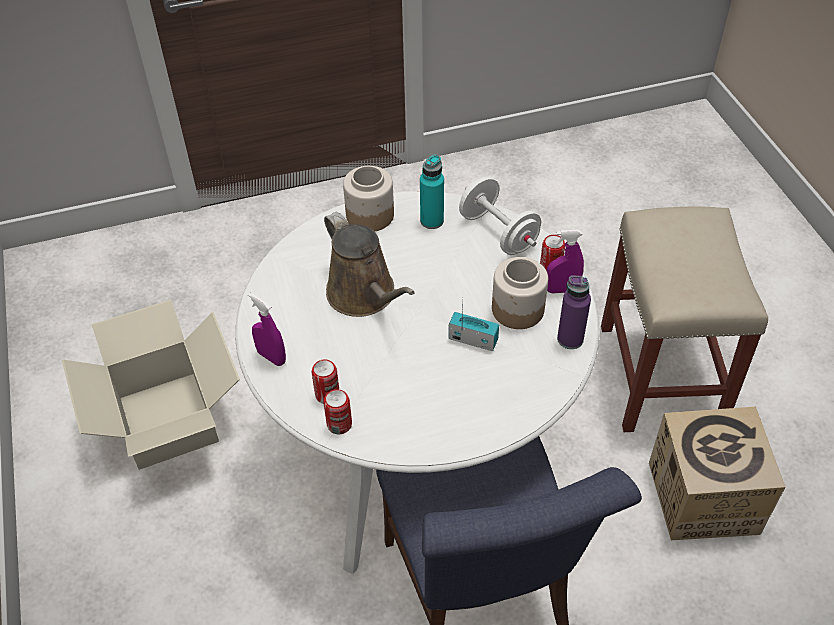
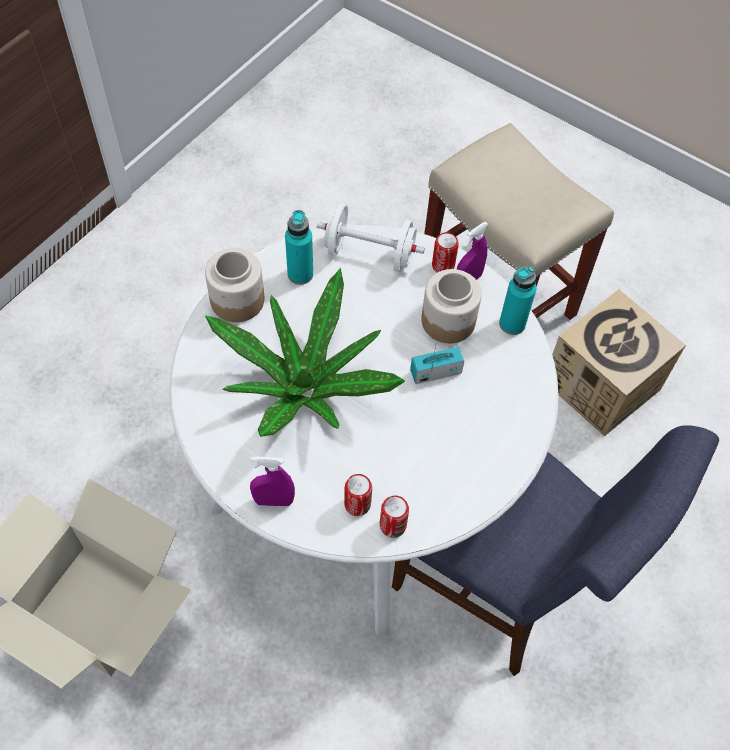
camera: 40 degrees left, 10 degrees up
brown watering can [324,212,415,317] -> potted plant [205,268,405,437]
purple bottle [557,275,591,349] -> turquoise bottle [499,266,537,335]

